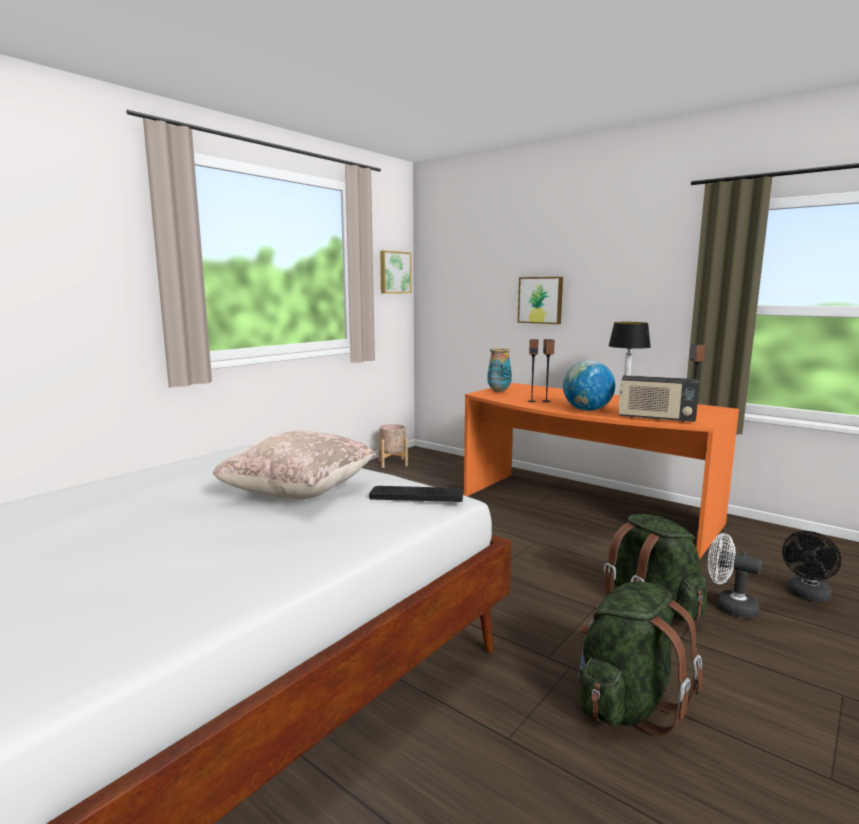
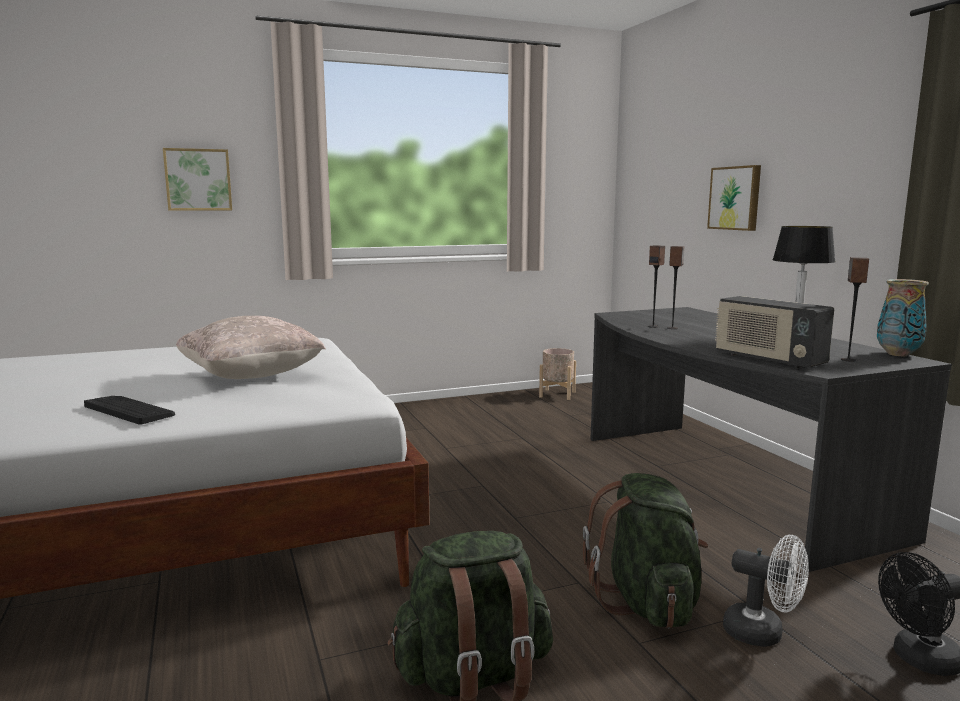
camera: 30 degrees right, 0 degrees up
keyboard [369,486,463,502] -> keyboard moved to [84,396,175,425]
picture [380,250,412,294] -> picture moved to [163,148,232,211]
orange desk [464,383,739,559] -> grey desk [590,307,952,572]
vase [487,348,512,392] -> vase moved to [877,279,929,356]
globe [563,361,615,411] -> none
white fan [708,533,762,619] -> white fan turned 150 degrees clockwise [723,535,809,647]

